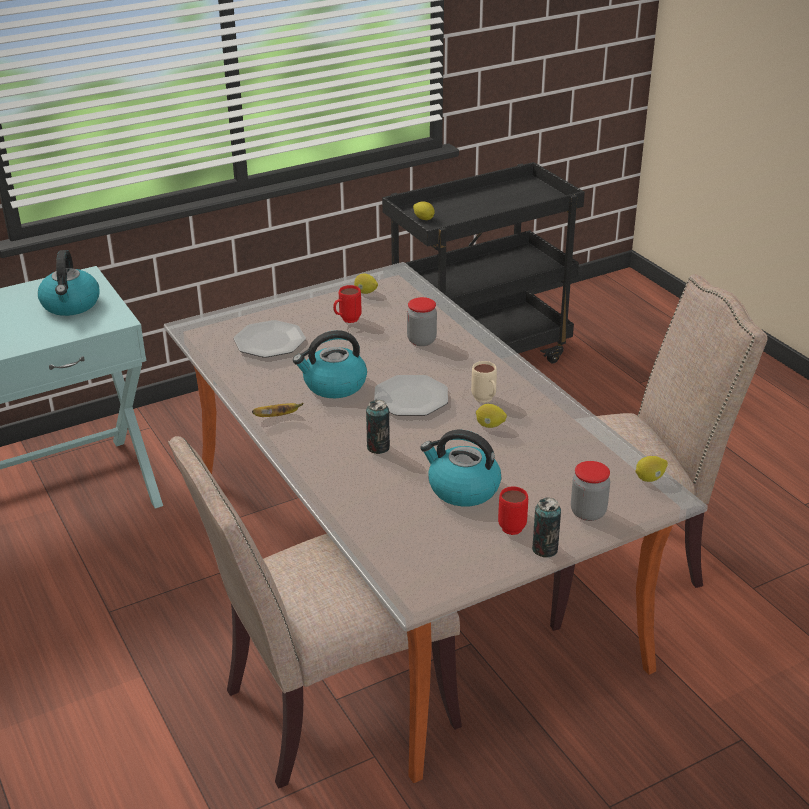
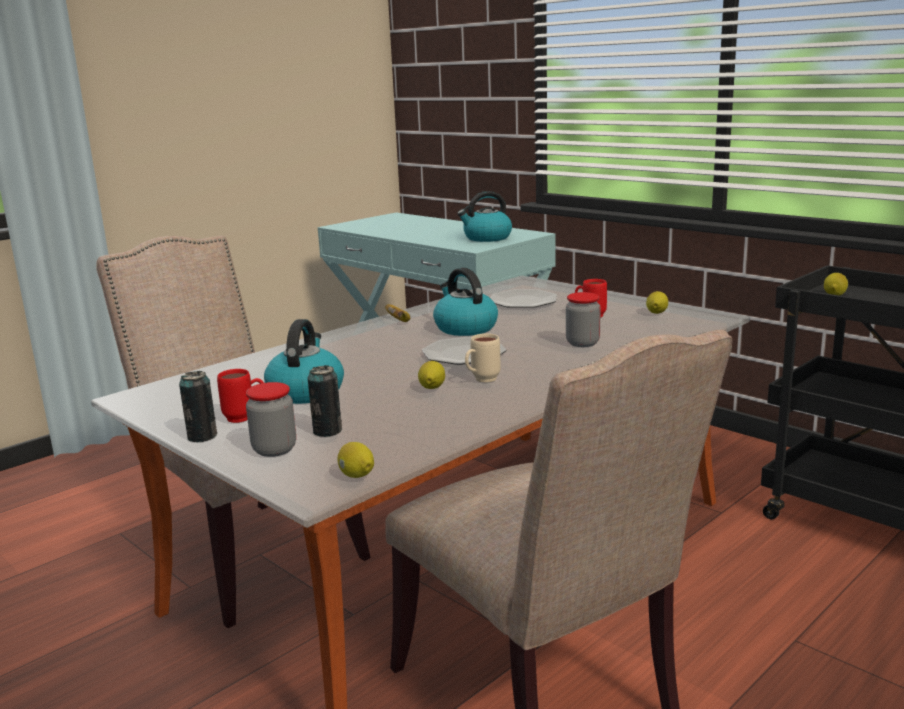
camera: 75 degrees right, 15 degrees down
can [366,400,390,454] -> can moved to [308,365,342,437]

